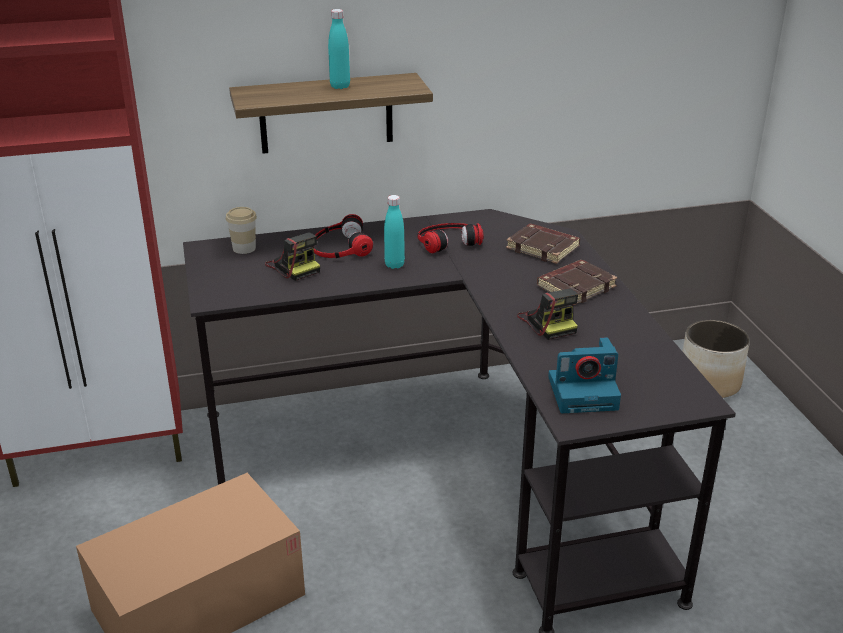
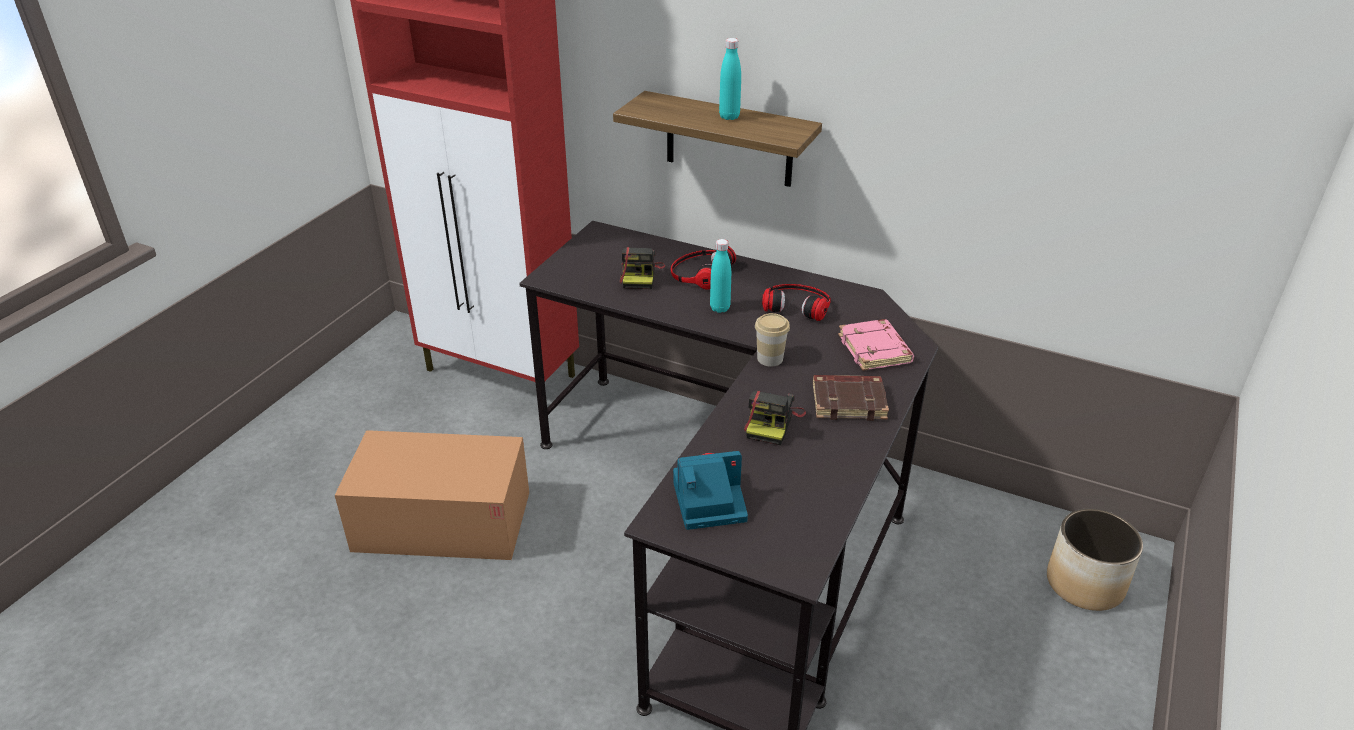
camera: 40 degrees right, 5 degrees up
cup [226,207,257,254] -> cup moved to [755,313,790,367]
brown book [506,223,580,264] -> pink book [838,319,914,371]
camera [548,337,621,413] -> camera turned 135 degrees clockwise [673,451,748,530]

